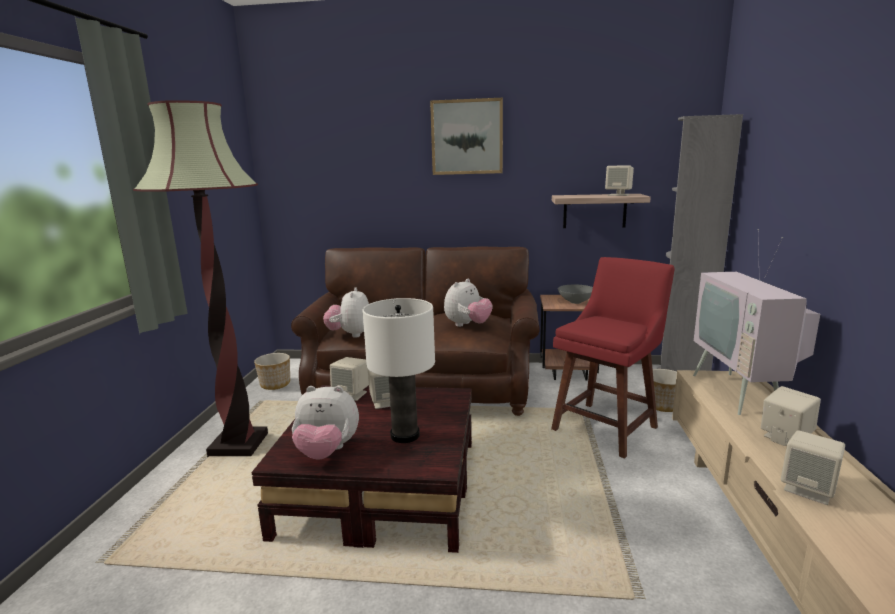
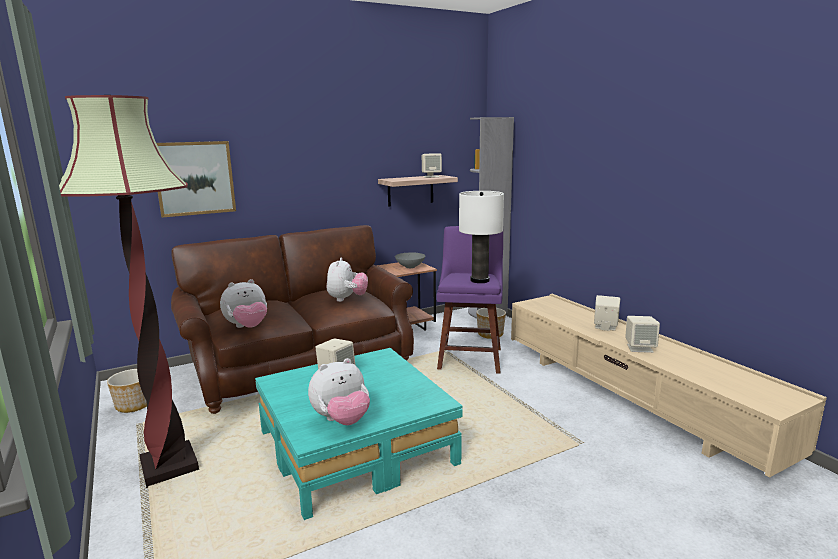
camera: 35 degrees left, 0 degrees up
brown coffee table [251,385,472,553] -> turquoise coffee table [255,348,463,520]
plush toy [323,287,369,338] -> plush toy turned 90 degrees counterclockwise [220,279,267,328]
beige speaker [330,357,369,401] -> none
white table lamp [362,298,435,443] -> white table lamp moved to [459,191,504,283]
picture [430,98,503,175] -> picture moved to [157,141,236,218]
red stool [551,257,675,459] -> purple stool [437,226,503,374]
television [693,229,820,415] -> none

